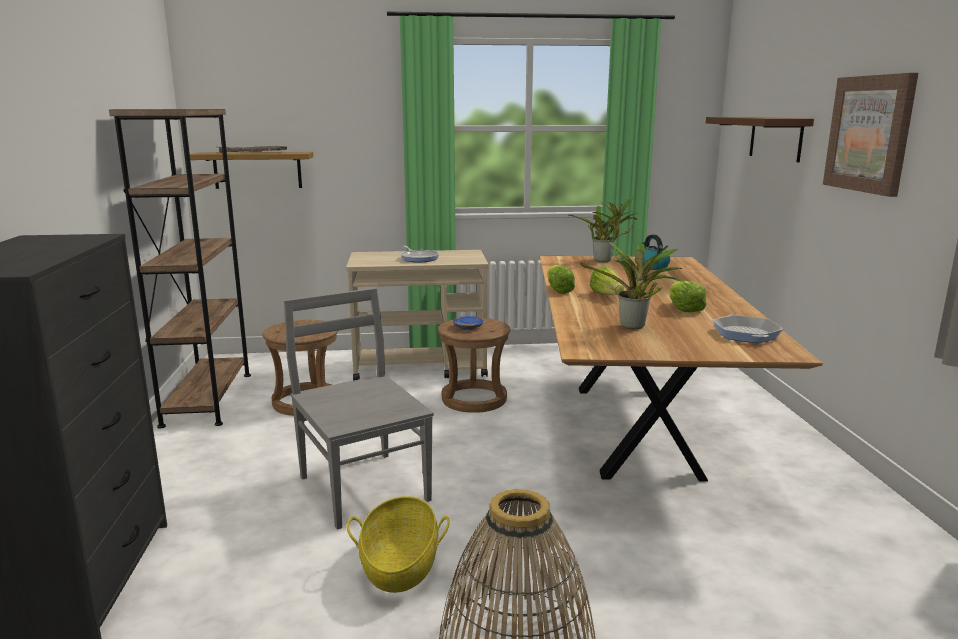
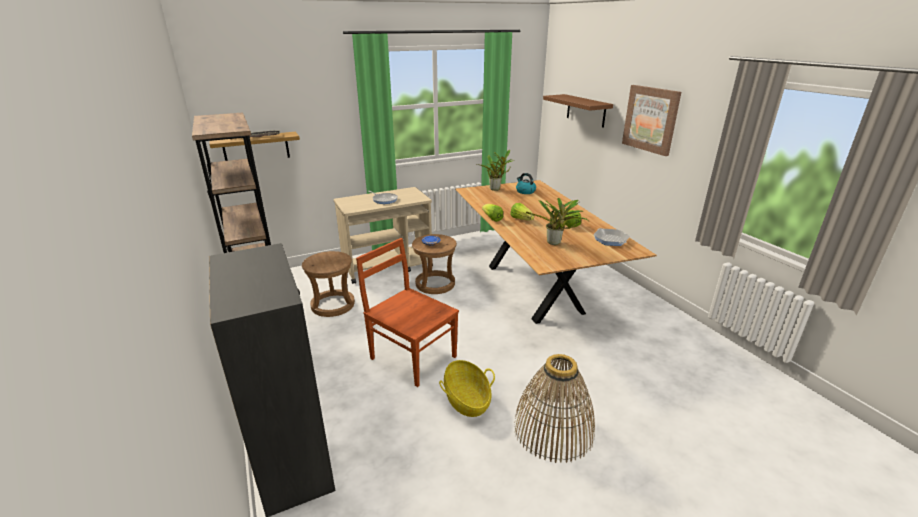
camera: 20 degrees left, 10 degrees up
grey chair [284,288,434,530] -> brown chair [356,238,459,387]

